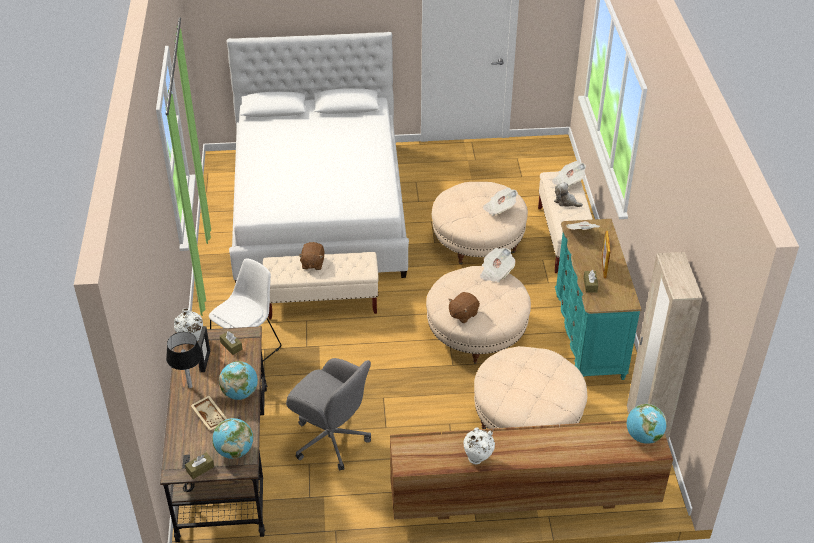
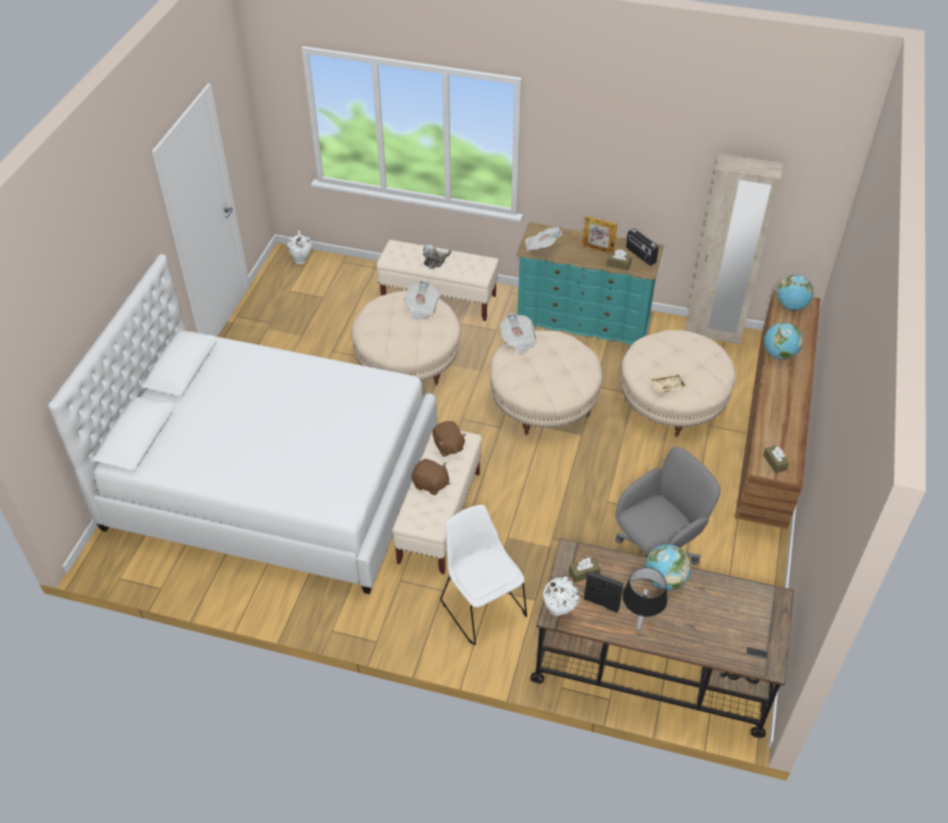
camera: 70 degrees left, 5 degrees up
brown tissue box [185,452,214,479] -> brown tissue box moved to [763,445,789,473]
beige tray [190,396,227,431] -> beige tray moved to [648,373,688,392]
globe [212,418,253,459] -> globe moved to [764,322,803,360]
brown plush toy [449,292,480,323] -> brown plush toy moved to [432,421,466,457]
white vase [463,427,495,464] -> white vase moved to [287,230,312,264]
newspaper [552,161,586,187] -> none
none -> radio [626,228,659,266]

